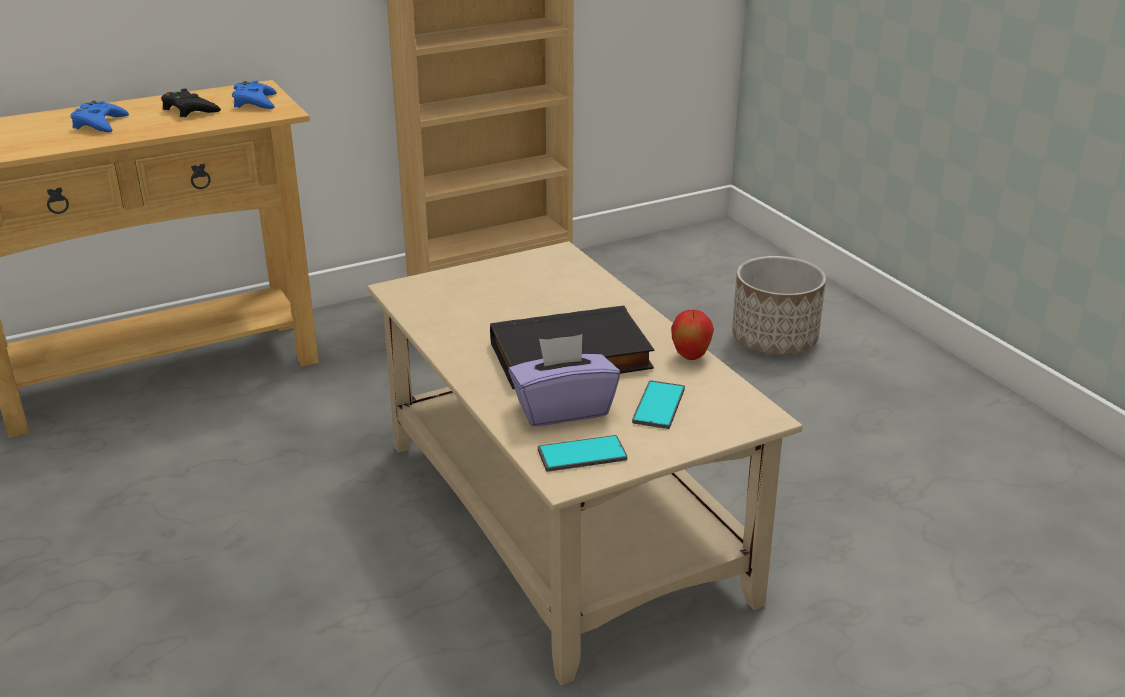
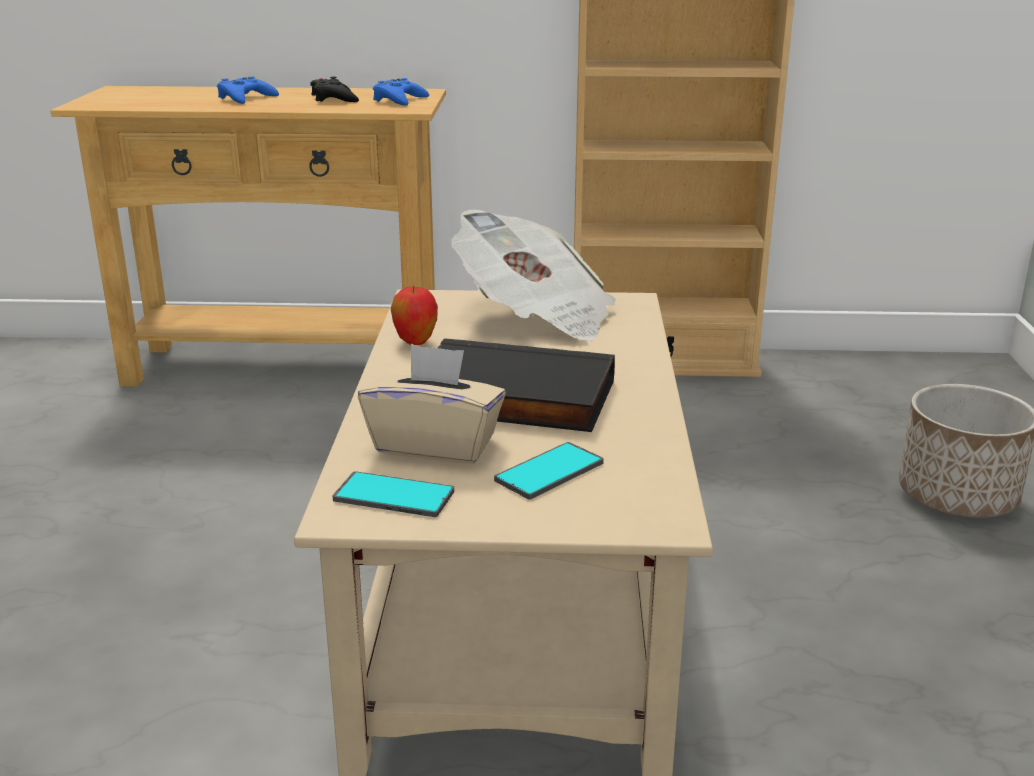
camera: 30 degrees right, 5 degrees down
purple tissue box [508,334,620,426] -> beige tissue box [358,344,506,464]
apple [671,310,714,360] -> apple moved to [390,285,438,345]
none -> newspaper [451,209,616,341]

